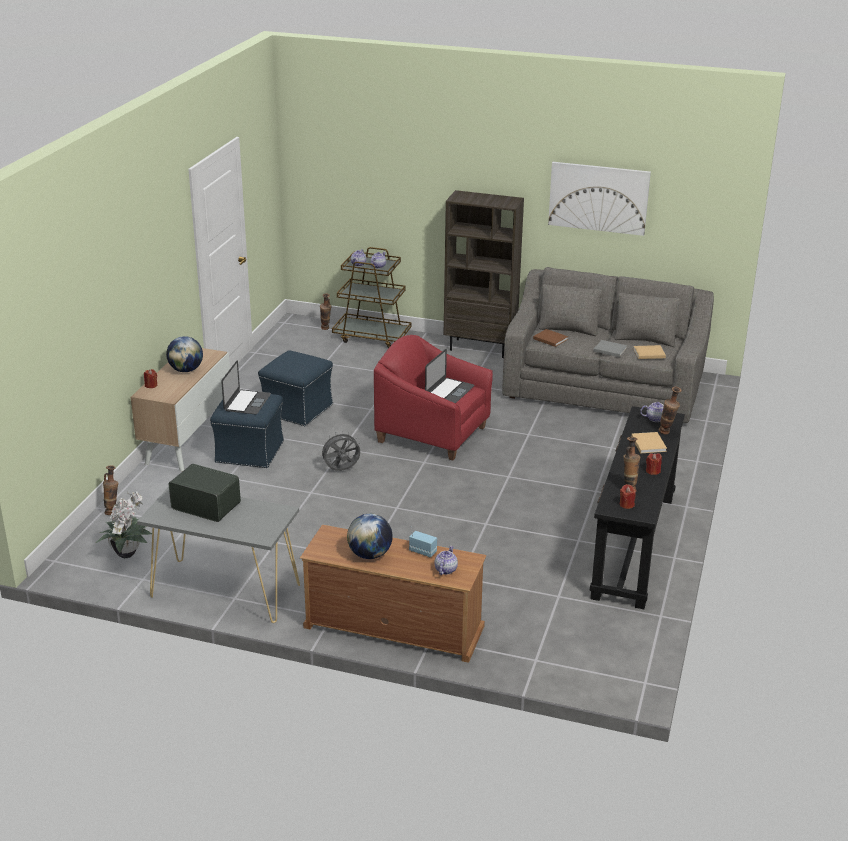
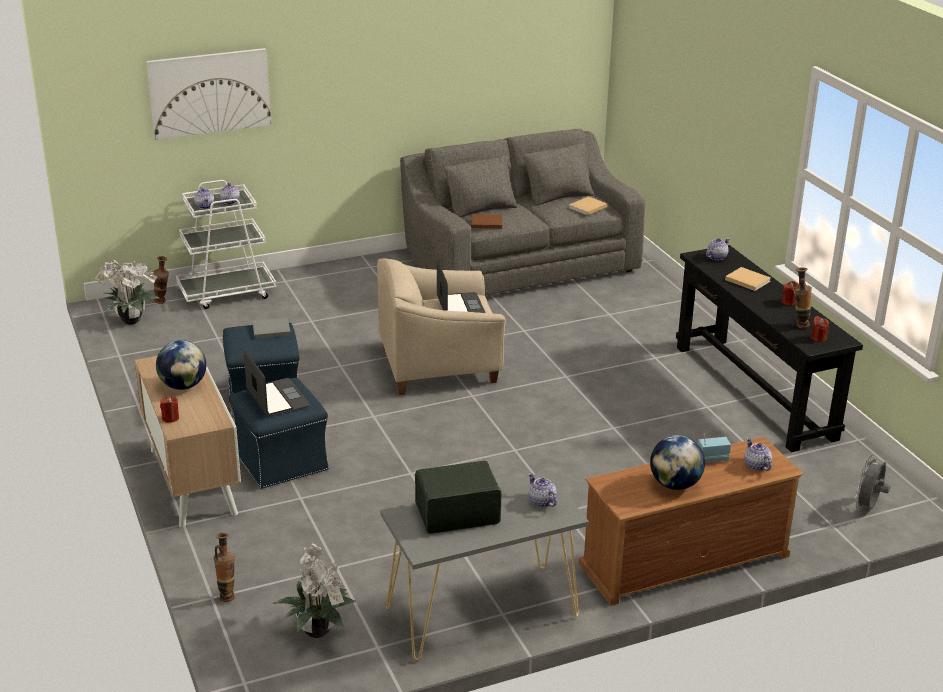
camera: 40 degrees left, 0 degrees up
grey fan [319,431,361,471] -> grey fan moved to [854,455,890,510]
brown cart [332,247,411,348] -> white cart [176,180,276,309]
red armchair [374,335,493,460] -> beige armchair [377,258,506,395]
brown bookcase [443,190,524,358] -> none
picture [548,162,651,236] -> picture moved to [146,48,271,140]
grey book [593,340,627,357] -> grey book moved to [252,318,291,339]
vase [659,387,682,434] -> none
none -> potted plant [94,259,160,325]
none -> teapot [528,473,557,507]

